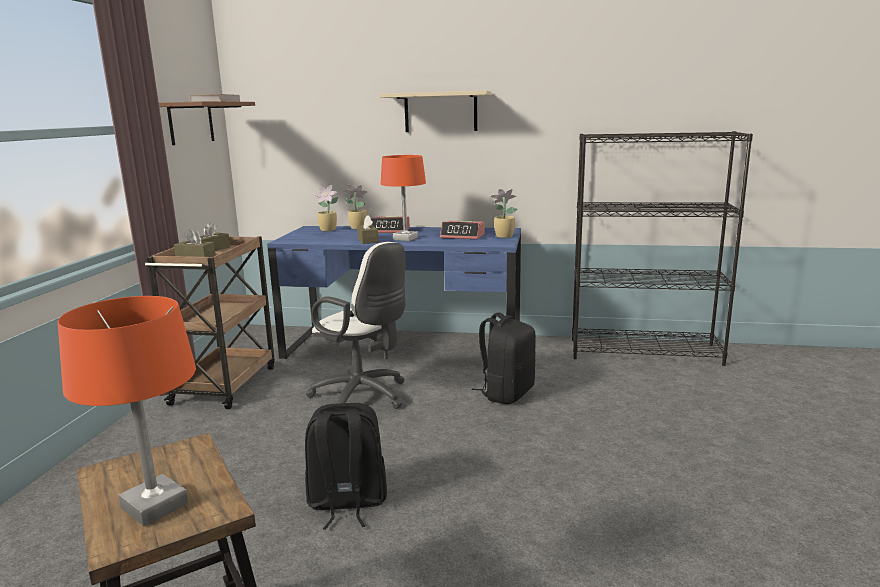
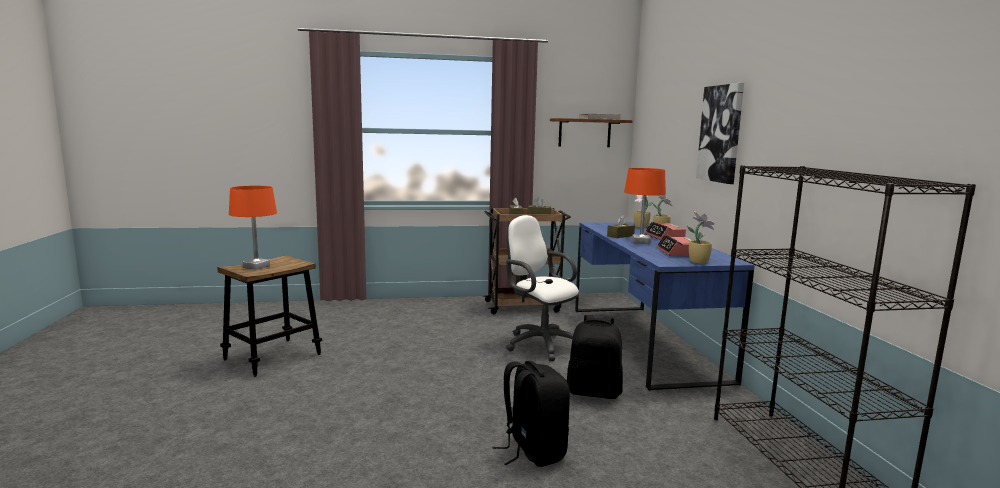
camera: 70 degrees right, 5 degrees down
black backpack [305,403,387,530] -> black backpack moved to [492,361,570,467]
white office chair [306,242,406,409] -> white office chair turned 120 degrees clockwise [506,215,579,361]
beige shelf [380,90,491,132] -> picture [696,83,744,184]

